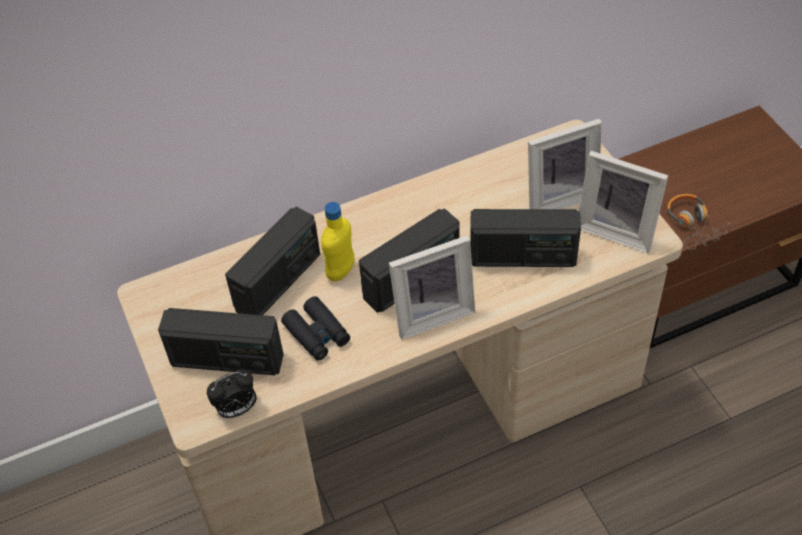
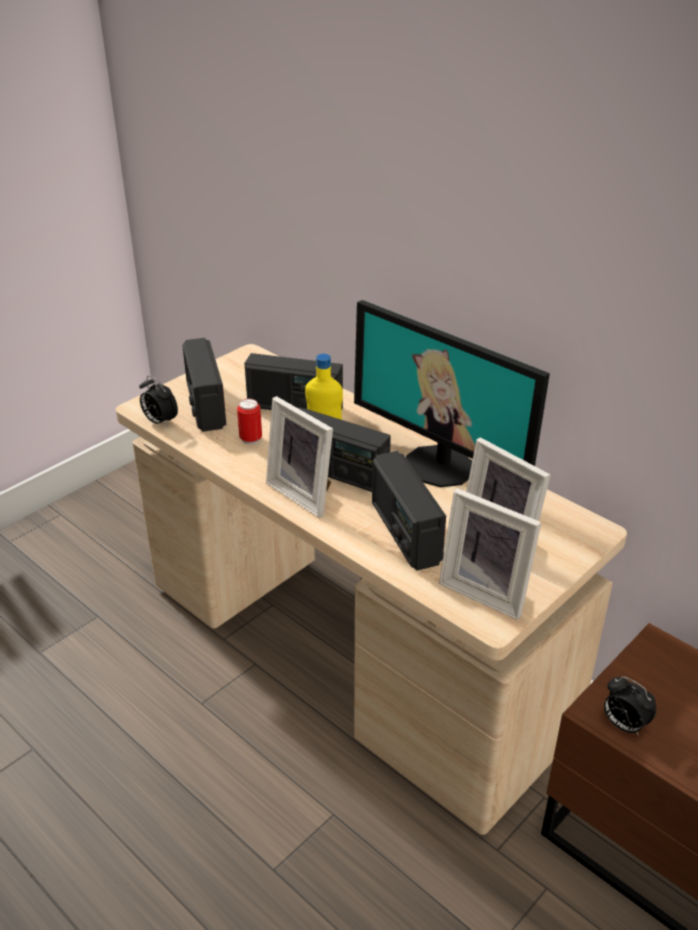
camera: 65 degrees right, 15 degrees down
black binoculars [281,296,350,361] -> can [237,399,262,445]
picture frame [579,151,668,253] -> picture frame turned 60 degrees counterclockwise [439,488,542,620]
headphones [667,194,730,250] -> alarm clock [604,677,656,736]
none -> monitor [354,300,550,487]

